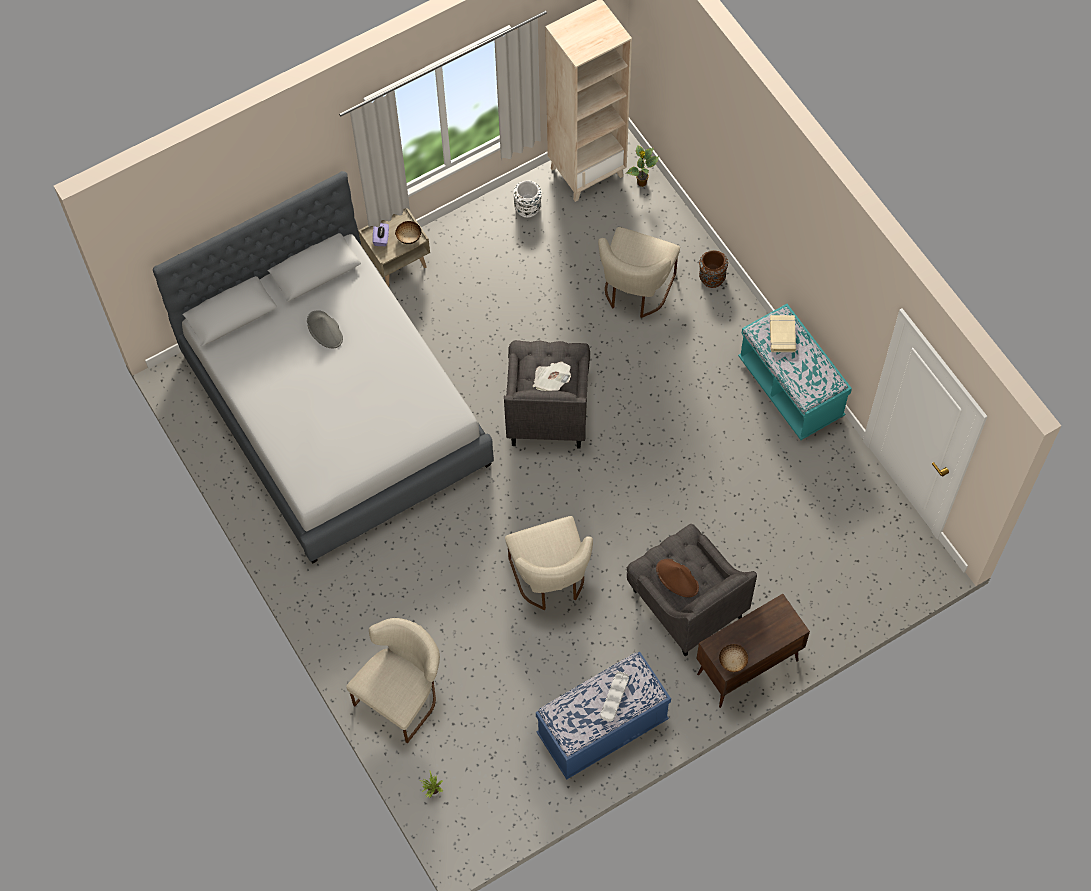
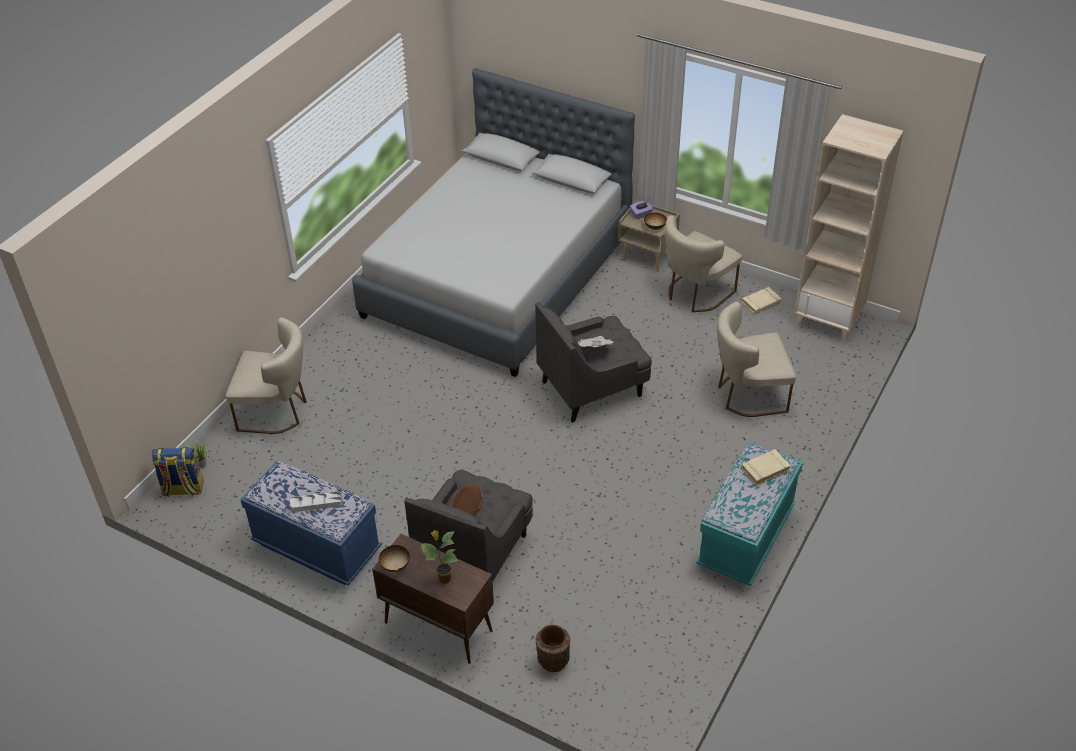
camera: 60 degrees right, 20 degrees down
grey hat [307,310,343,348] -> none
beige chair [505,516,593,610] -> beige chair moved to [665,215,742,312]
white vase [513,180,542,218] -> beige book [742,287,781,314]
potted plant [626,145,659,187] -> potted plant moved to [421,530,459,584]
brown vase [699,250,728,288] -> brown vase moved to [536,625,570,672]
none -> backpack [152,447,204,498]

